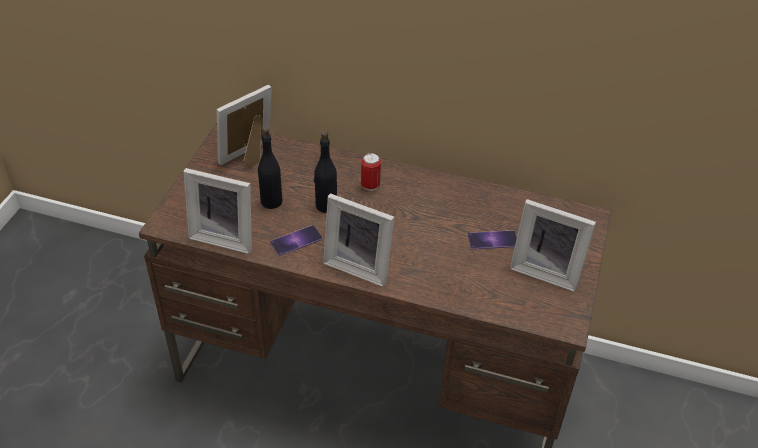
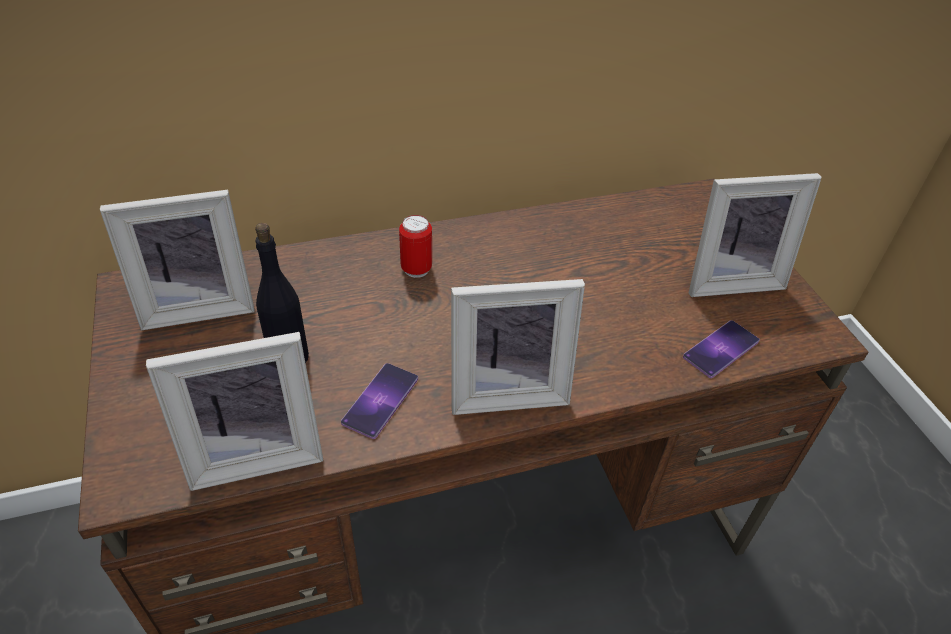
camera: 35 degrees left, 0 degrees up
picture frame [217,85,272,169] -> picture frame turned 120 degrees counterclockwise [100,190,255,330]
black bottle [314,131,337,213] -> none
phone [468,230,517,250] -> phone moved to [683,320,760,378]

